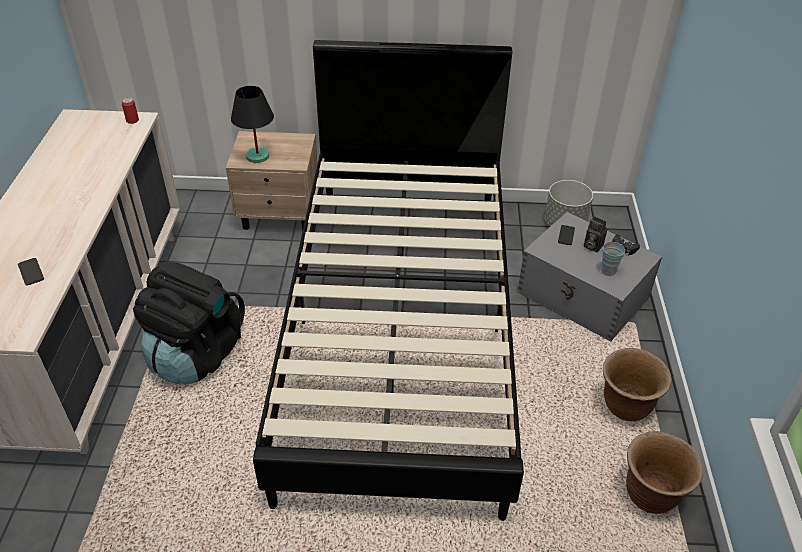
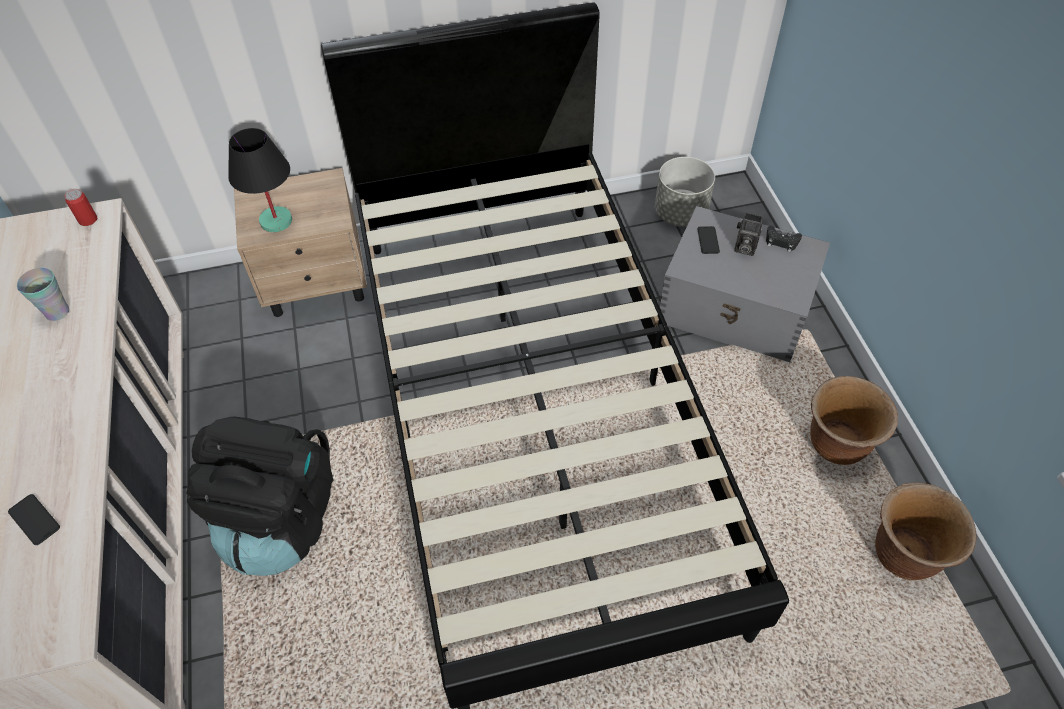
camera: 15 degrees left, 10 degrees up
cup [601,242,625,276] -> cup moved to [17,268,69,321]

